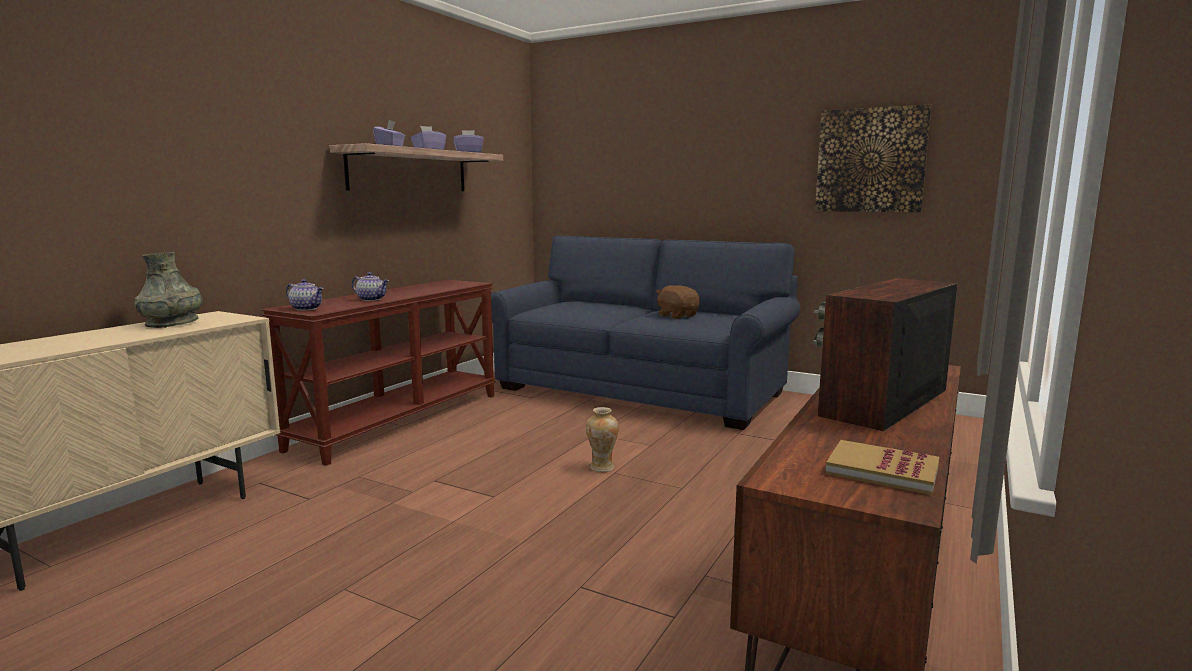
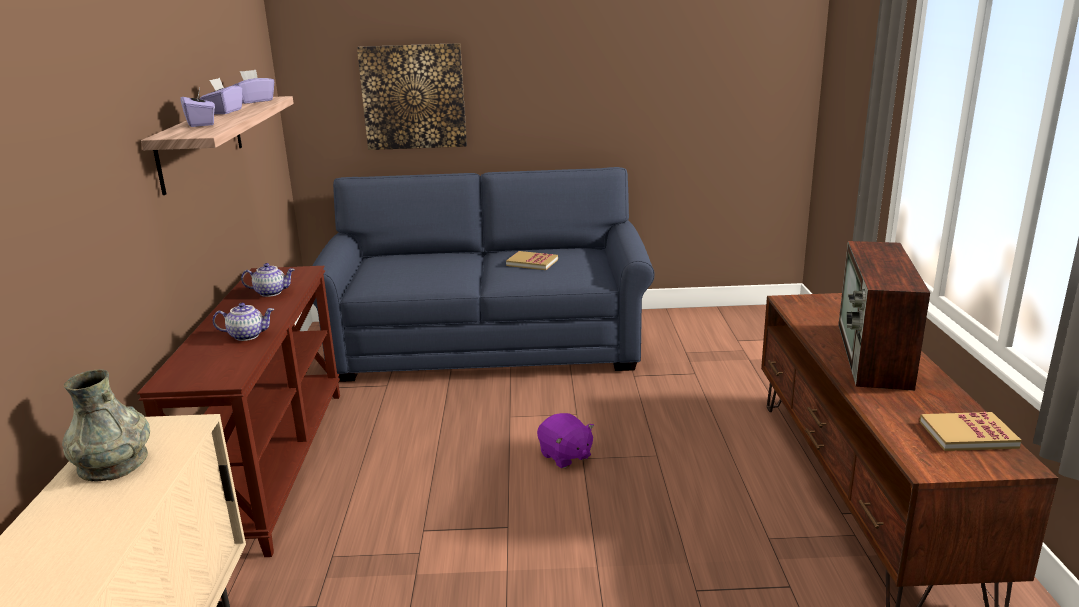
camera: 30 degrees left, 10 degrees up
teapot [286,279,324,311] -> teapot moved to [241,263,295,297]
vase [586,407,619,472] -> purple plush toy [537,413,594,468]
brown plush toy [656,285,700,319] -> book [506,251,558,270]
picture [815,104,931,212] -> picture moved to [357,43,467,150]

